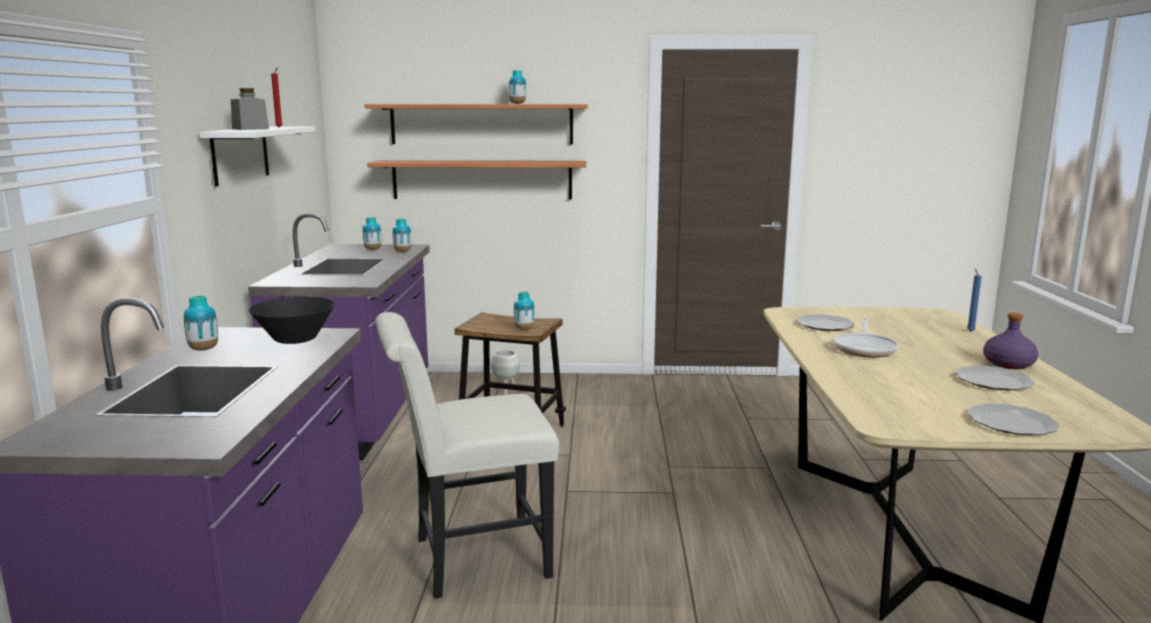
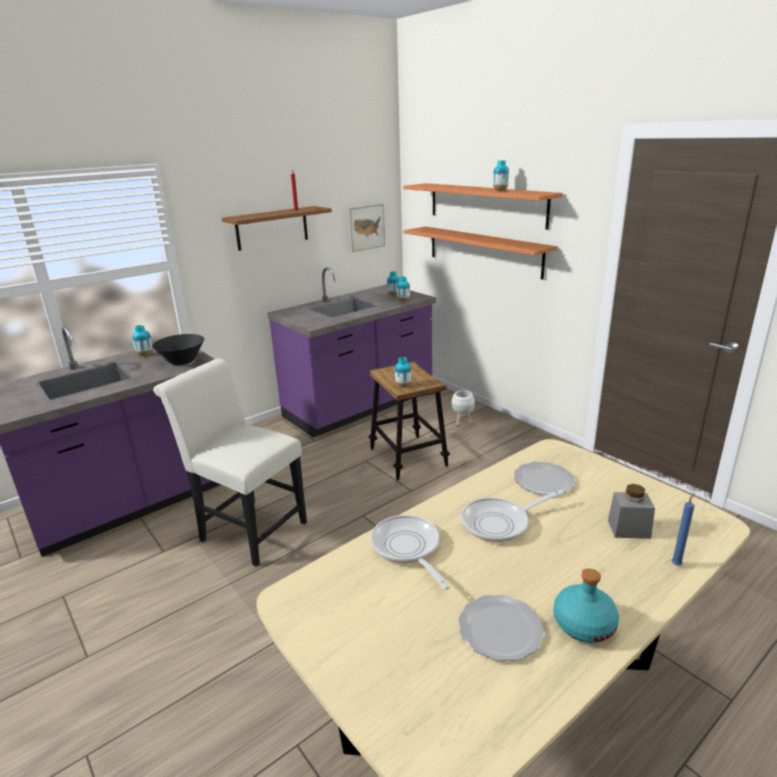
camera: 50 degrees right, 10 degrees up
white shelf [199,127,315,186] -> brown shelf [222,206,332,251]
grey jar [231,88,269,130] -> grey jar moved to [608,484,655,539]
plate [968,403,1059,435] -> none
purple bottle [983,313,1038,369] -> turquoise bottle [554,568,619,643]
none -> picture [348,204,385,252]
none -> frying pan [370,515,450,590]

